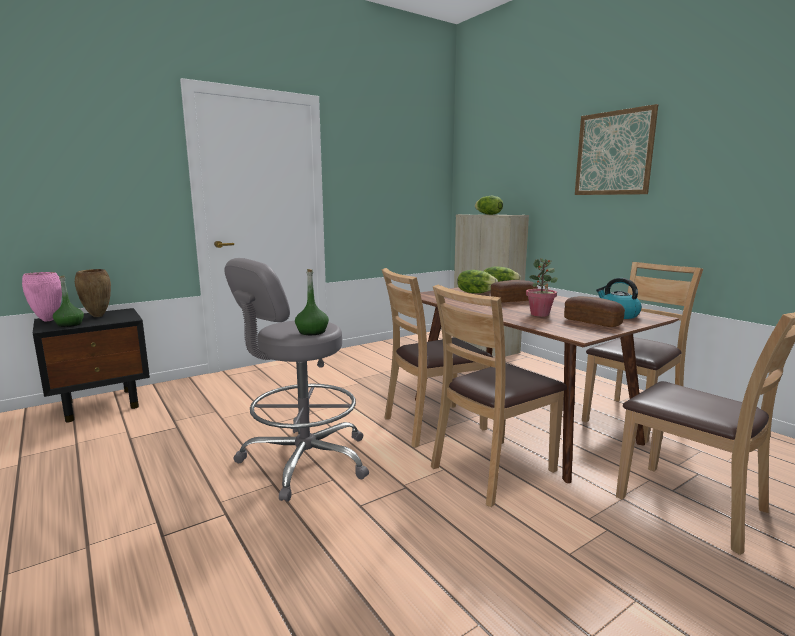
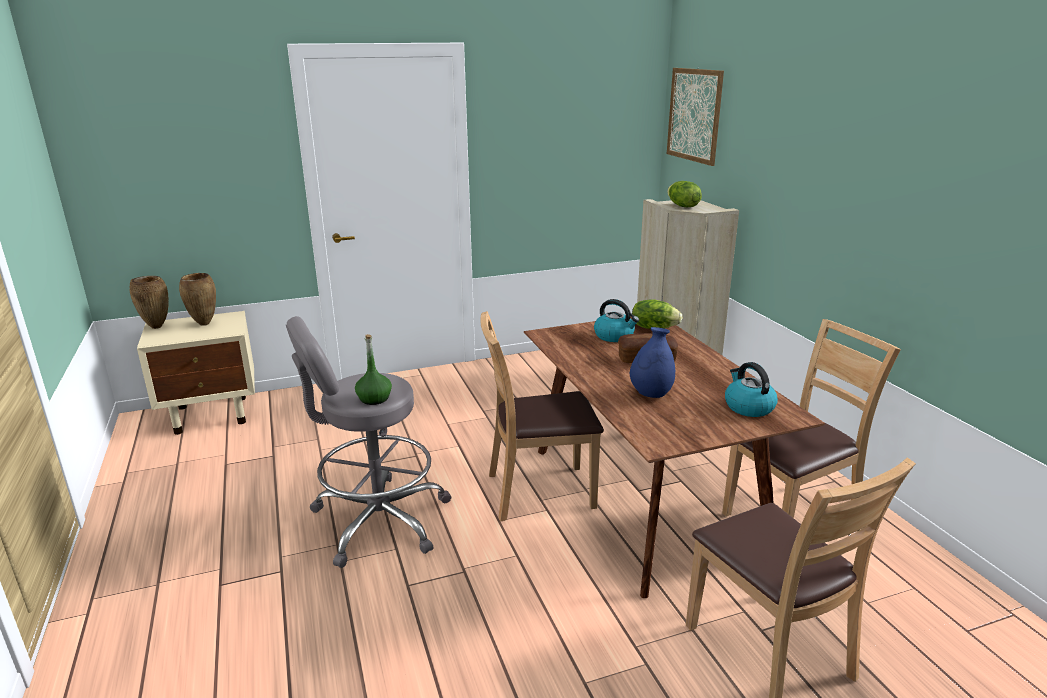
camera: 15 degrees right, 10 degrees up
pink vase [22,272,62,322] -> brown vase [130,276,169,329]
black nightstand [33,308,150,422] -> beige nightstand [137,311,255,435]
green bottle [53,276,84,327] -> none
brown chair [431,285,567,507] -> none
lettuce [457,270,498,293] -> kettle [594,299,639,342]
potted plant [526,258,558,317] -> blue vase [630,327,675,398]
bread [564,296,625,327] -> none
picture [575,104,658,195] -> picture moved to [667,67,724,166]

